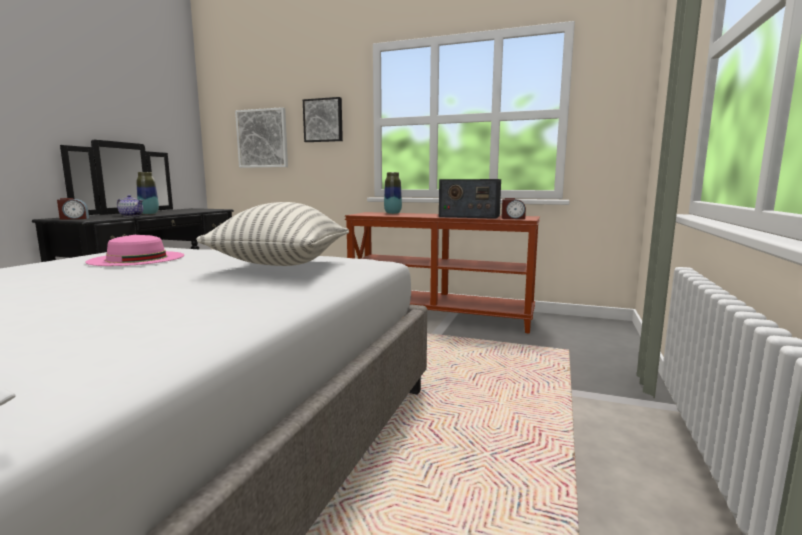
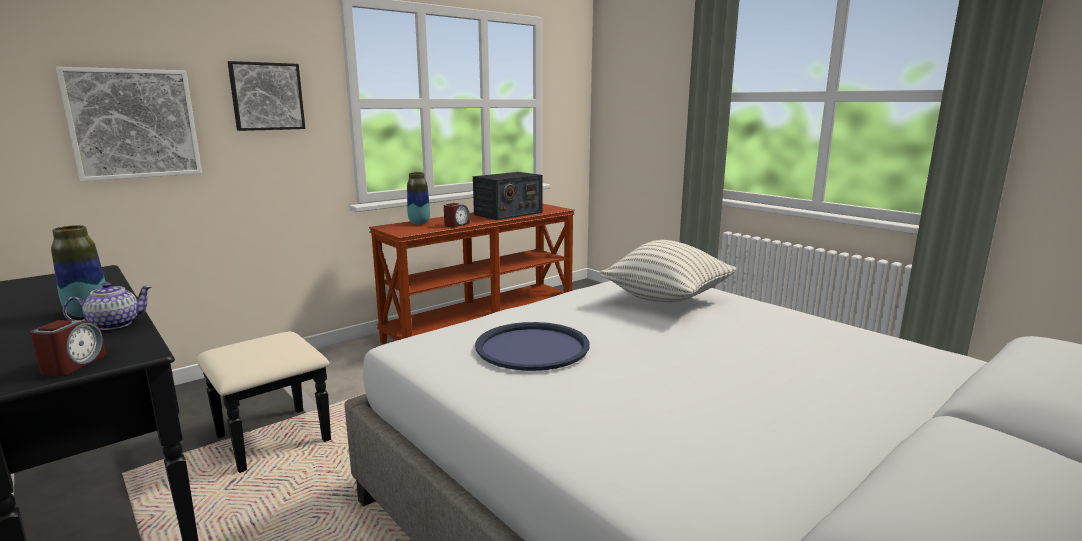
camera: 60 degrees left, 5 degrees up
pink hat [85,235,184,266] -> blue tray [475,322,589,371]
alarm clock [502,198,526,219] -> alarm clock moved to [444,203,470,227]

